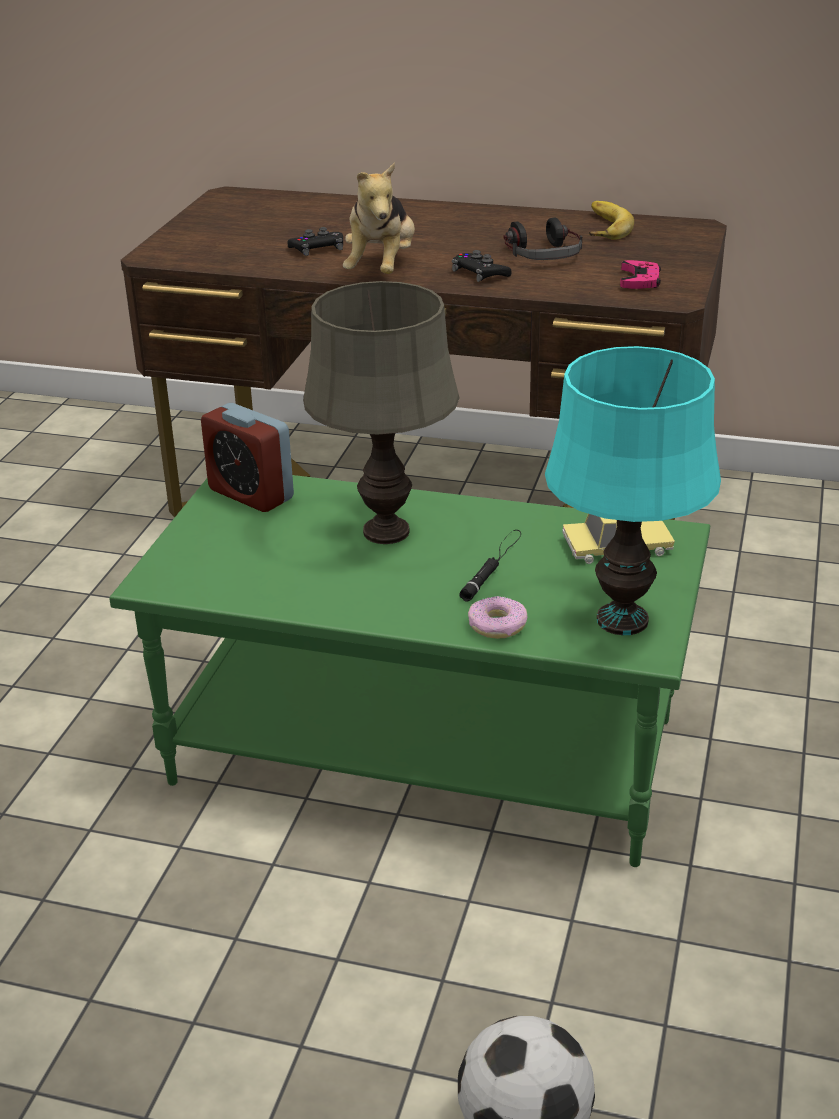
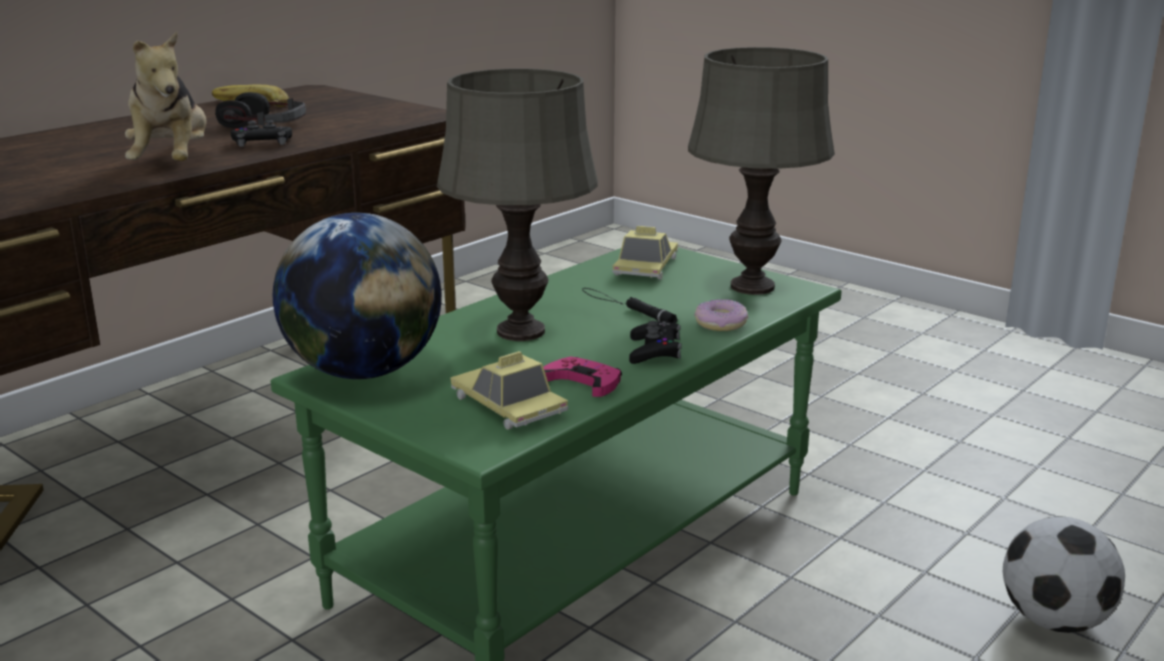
camera: 65 degrees left, 10 degrees down
alarm clock [201,403,294,512] -> globe [273,213,441,379]
black game controller [288,227,343,256] -> black game controller moved to [629,321,682,364]
plush toy [343,162,415,274] -> plush toy turned 45 degrees clockwise [125,31,207,161]
turquoise table lamp [545,346,721,635] -> grey table lamp [688,47,835,295]
pink game controller [620,260,661,289] -> pink game controller moved to [543,356,622,397]
none -> toy car [450,351,568,430]

